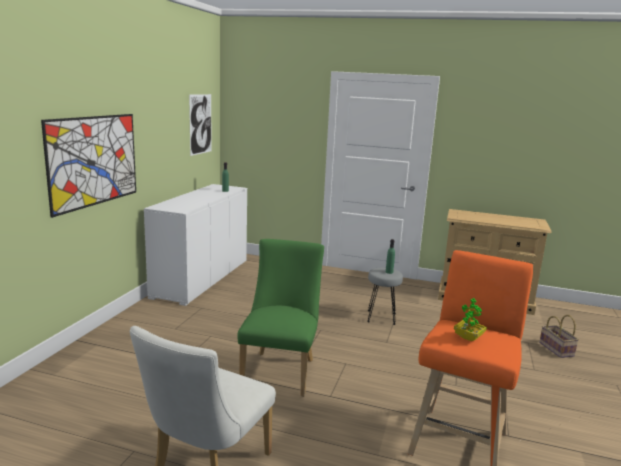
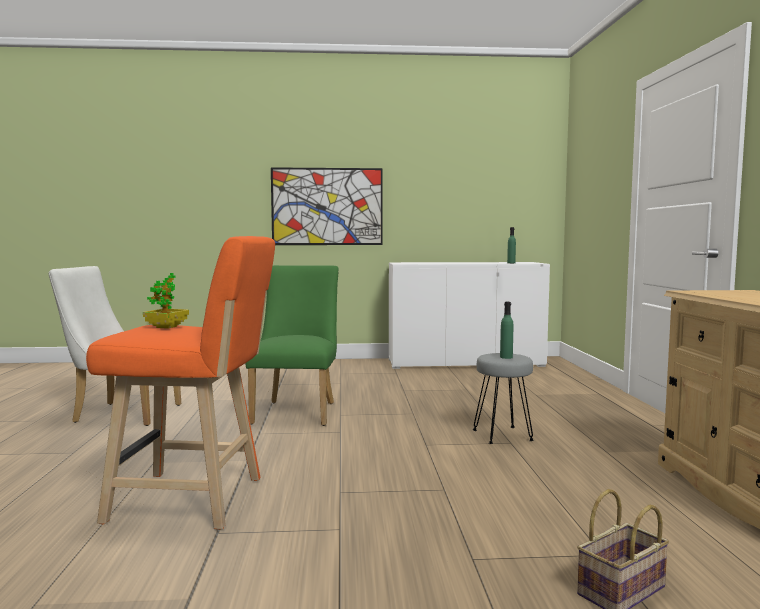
camera: 70 degrees right, 10 degrees down
picture [189,94,212,156] -> none
green chair [237,239,324,397] -> green chair turned 75 degrees counterclockwise [245,265,338,426]

